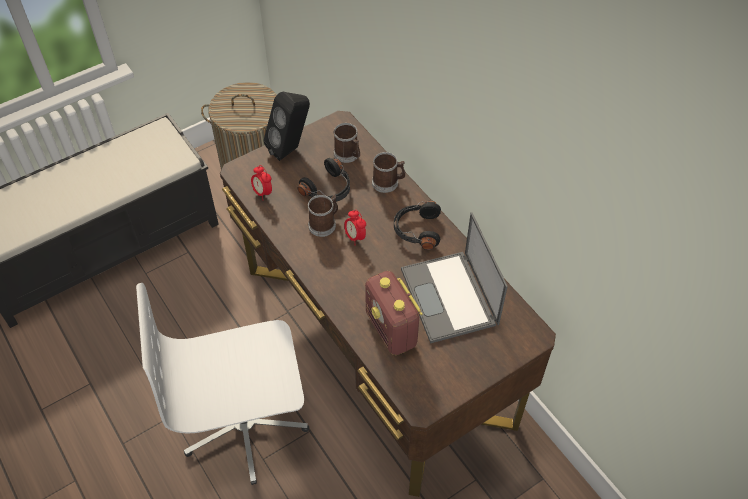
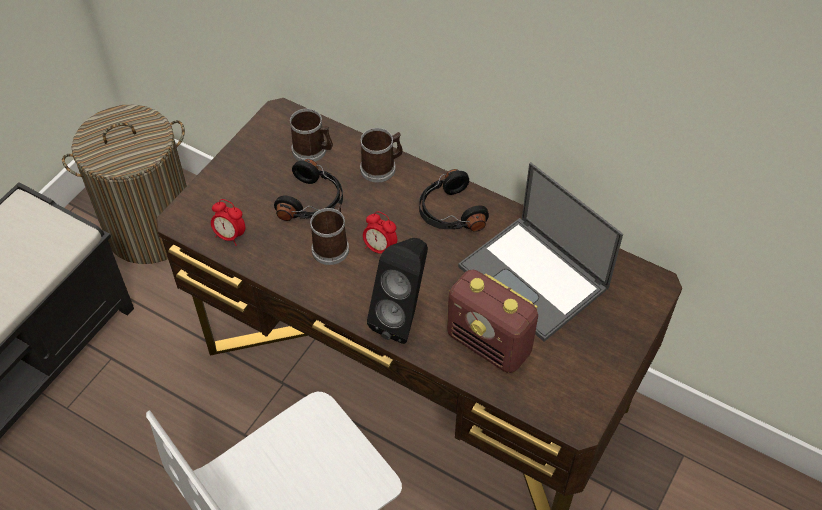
camera: 25 degrees left, 0 degrees up
black speaker [264,92,310,161] -> black speaker moved to [367,238,428,344]

